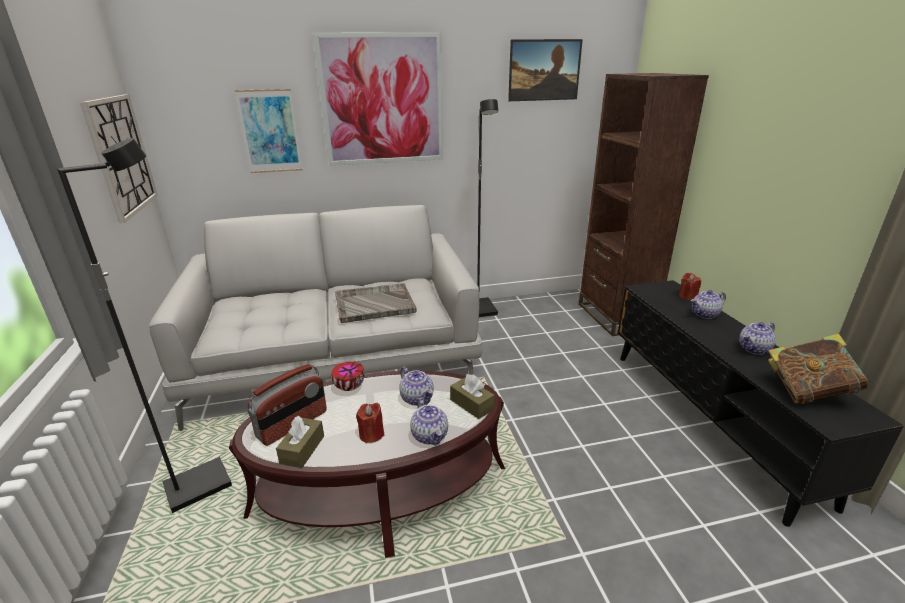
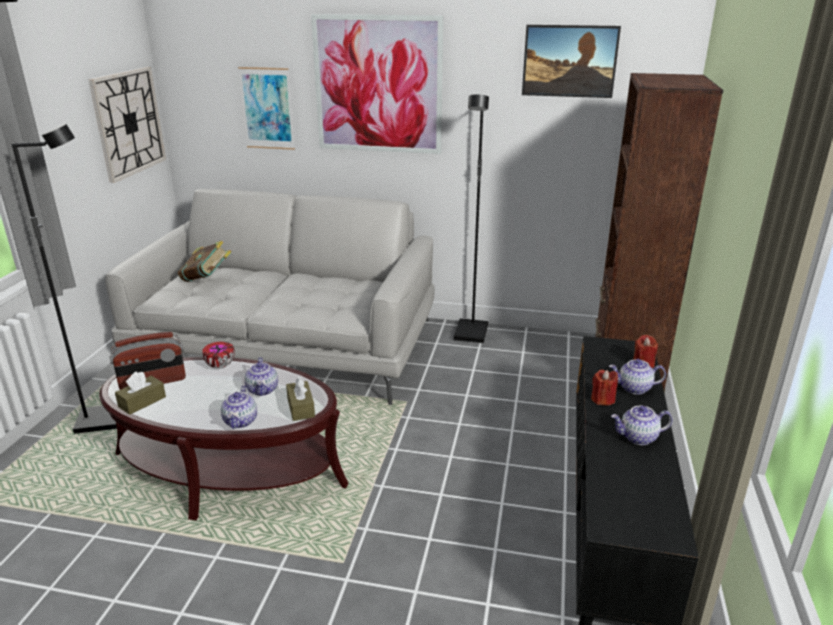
camera: 25 degrees right, 0 degrees up
grey tray [335,283,417,323] -> none
red candle [356,403,384,443] -> red candle moved to [591,370,618,406]
book [768,334,870,404] -> book moved to [178,241,231,282]

